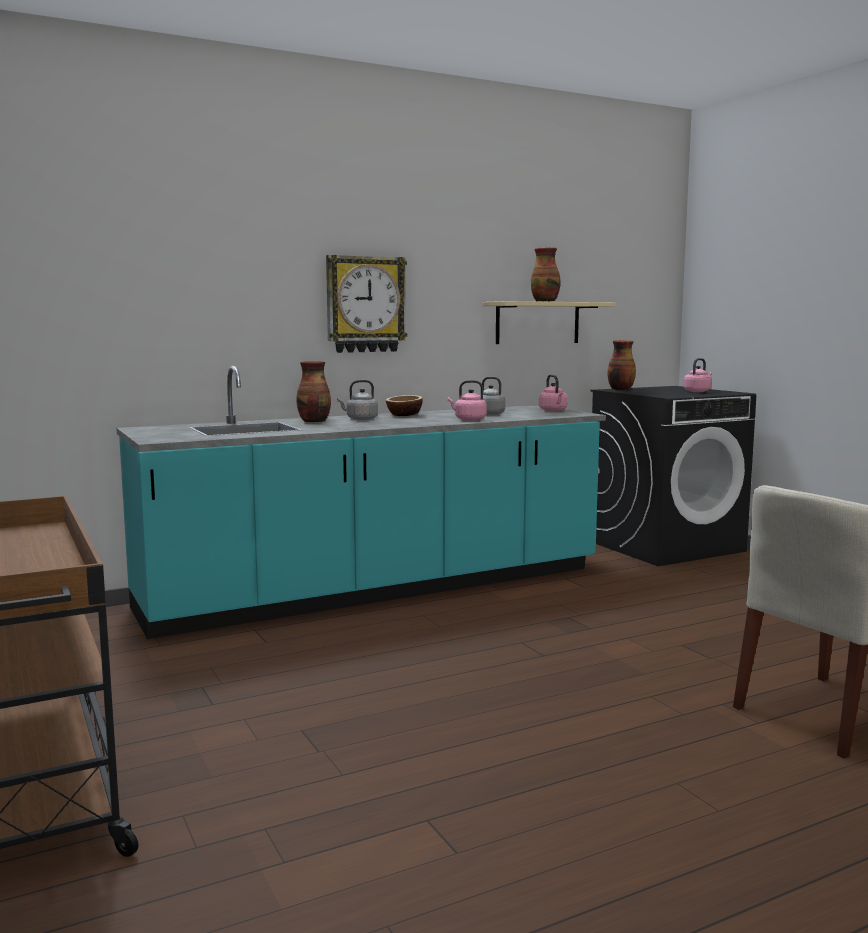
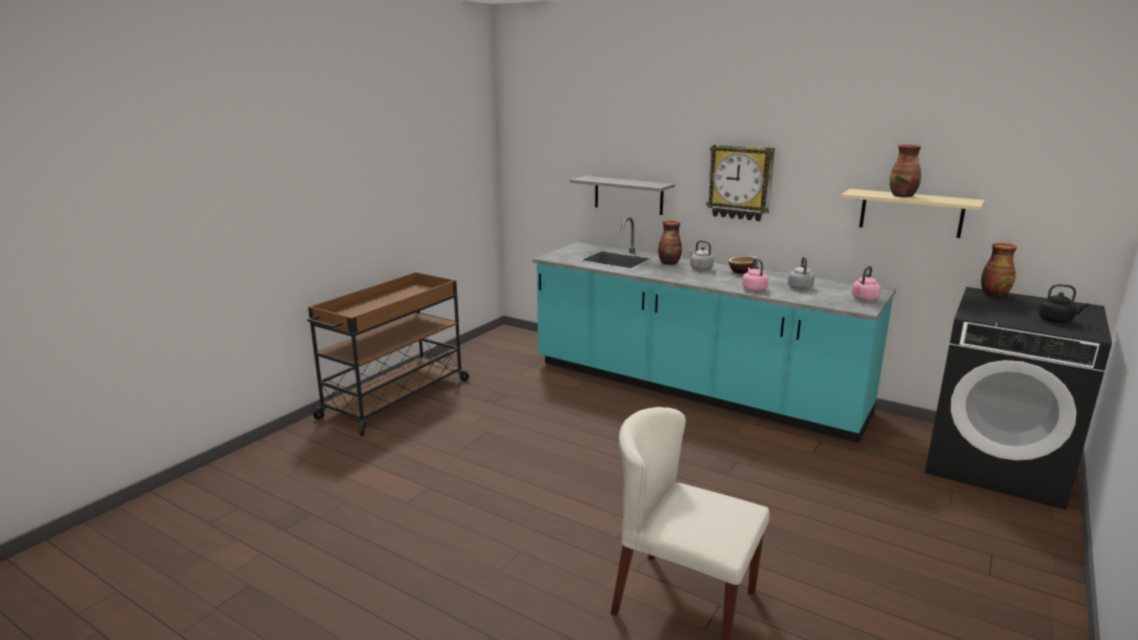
camera: 60 degrees right, 10 degrees up
pink kettle [683,358,712,392] -> black kettle [1038,284,1089,323]
none -> grey shelf [570,176,675,215]

